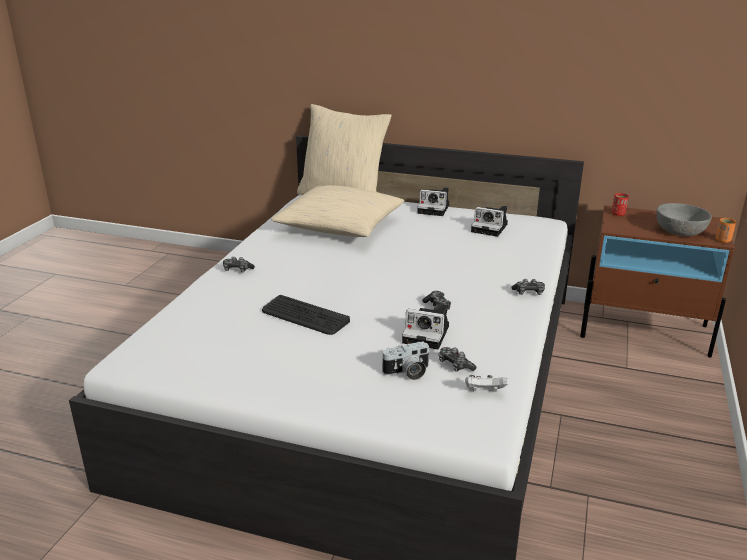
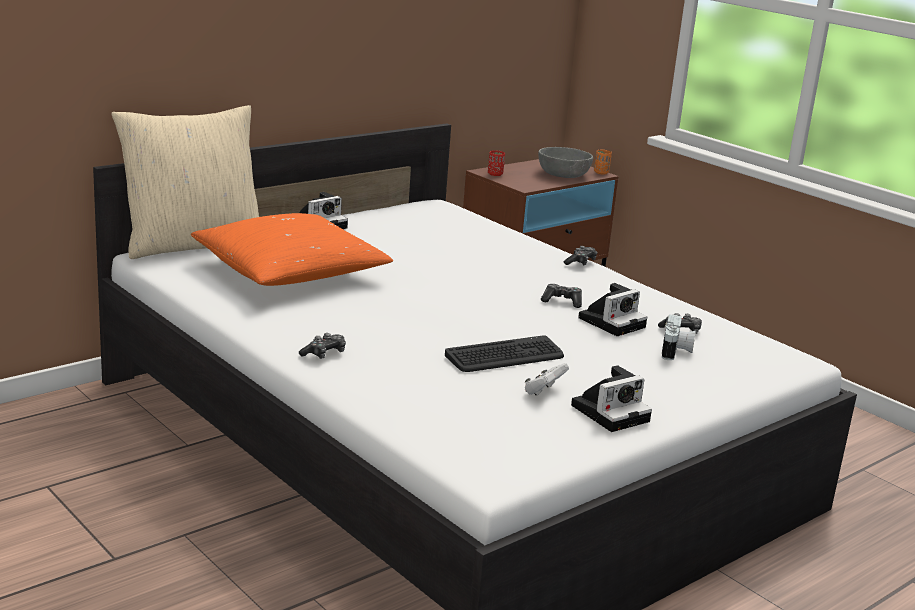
camera: 60 degrees left, 5 degrees down
beige pillow [271,185,404,237] -> orange pillow [191,213,393,286]
white game controller [465,375,508,392] -> white game controller moved to [525,363,569,395]
camera [471,206,508,237] -> camera moved to [571,365,652,432]

